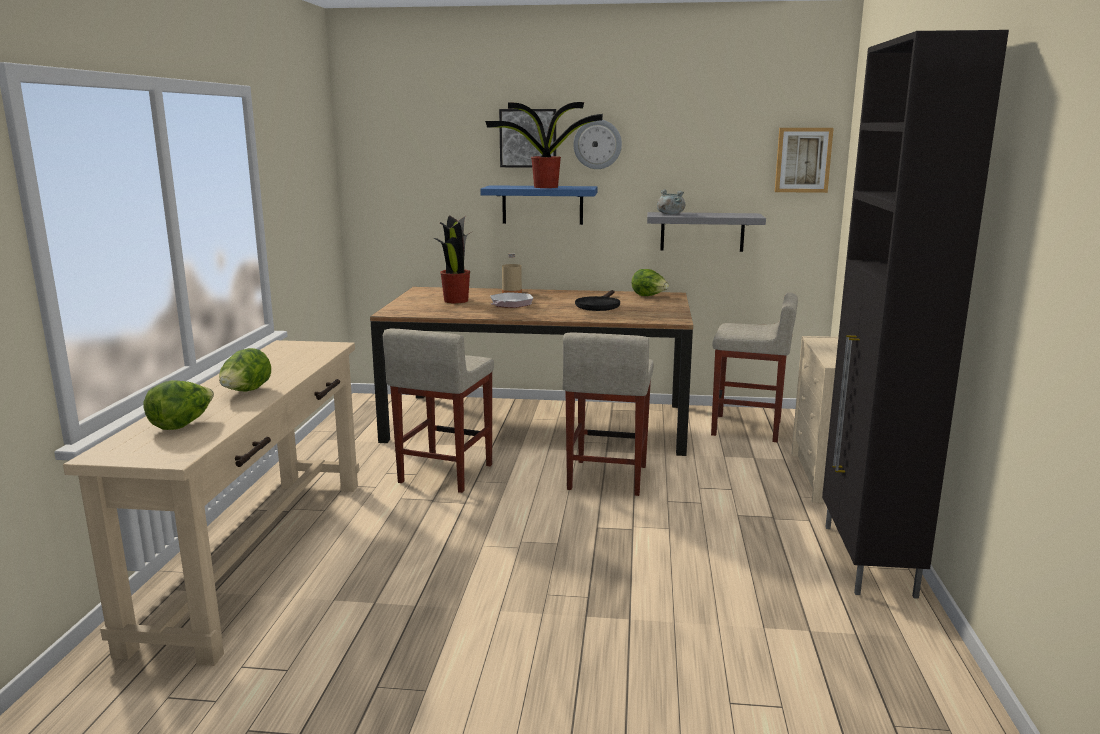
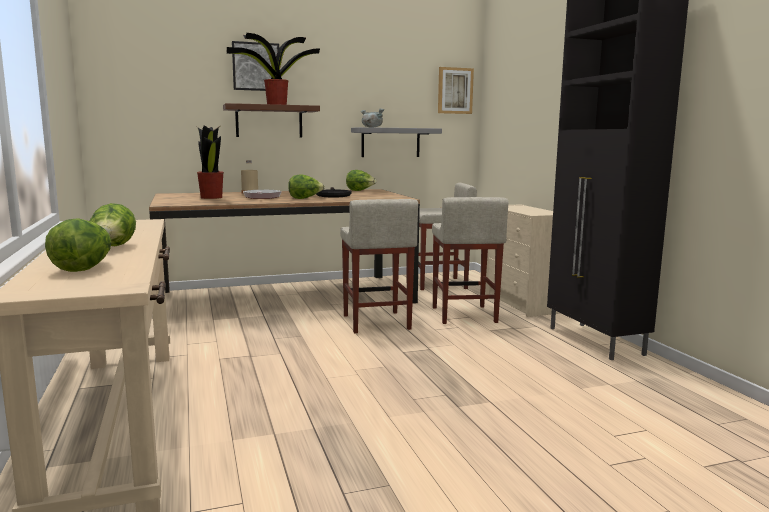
camera: 25 degrees left, 5 degrees down
beige stool [383,329,494,493] -> beige stool moved to [432,197,509,324]
blue shelf [480,185,598,225] -> brown shelf [223,103,320,138]
wall clock [573,120,622,169] -> none
none -> lettuce [288,174,325,199]

